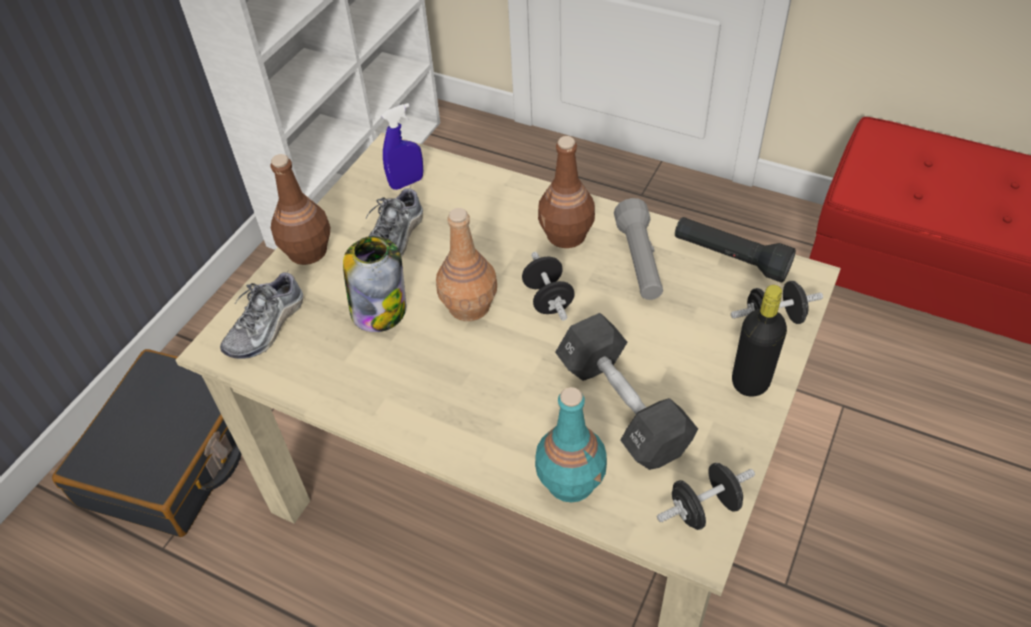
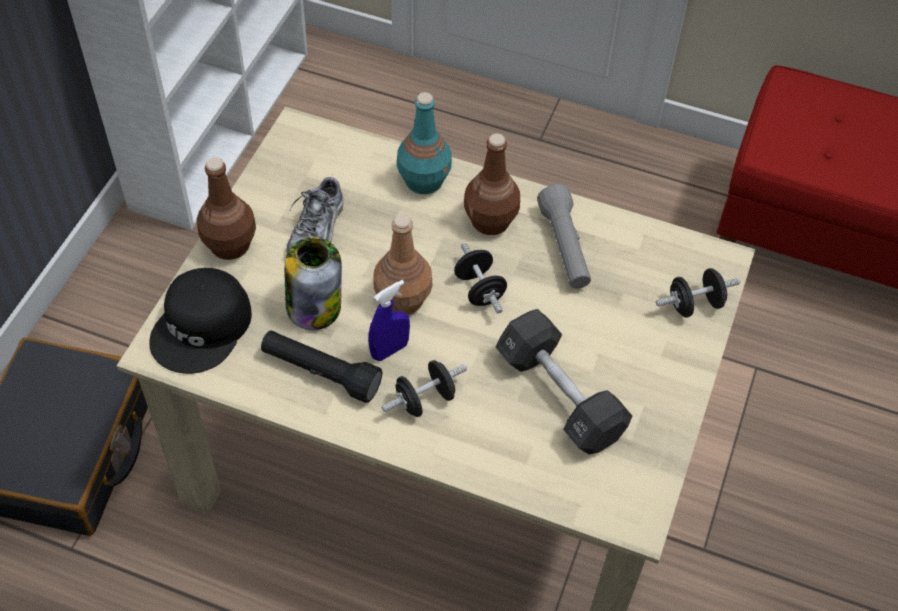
camera: 10 degrees left, 5 degrees up
shoe [220,269,304,359] -> black cap [149,268,252,374]
blue spray bottle [382,103,423,190] -> blue spray bottle moved to [368,280,410,361]
turquoise bottle [535,387,607,503] -> turquoise bottle moved to [397,92,452,194]
black dumbbell [657,463,755,530] -> black dumbbell moved to [382,360,467,417]
black flashlight [675,217,796,283] -> black flashlight moved to [261,330,383,403]
black bottle [732,285,787,397] -> none

